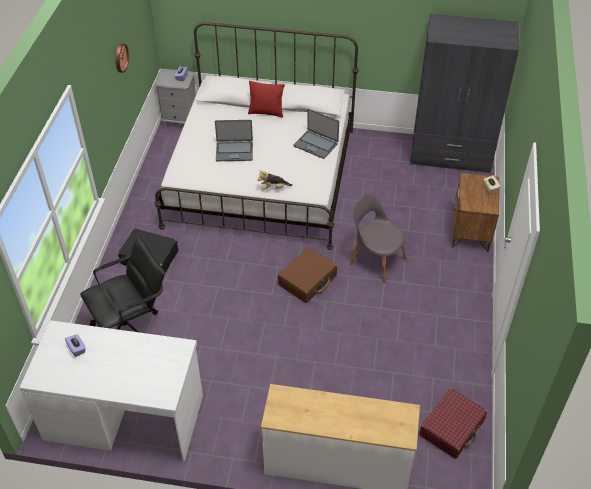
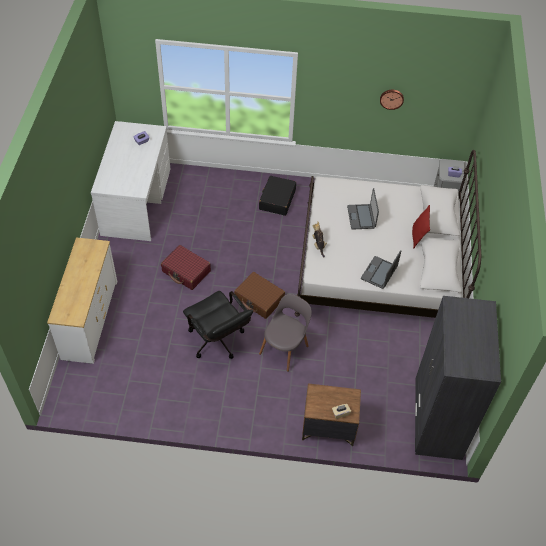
camera: 85 degrees right, 5 degrees up
black office chair [80,237,165,333] -> black office chair moved to [183,291,253,359]
red suitcase [420,388,487,459] -> red suitcase moved to [161,245,211,290]

